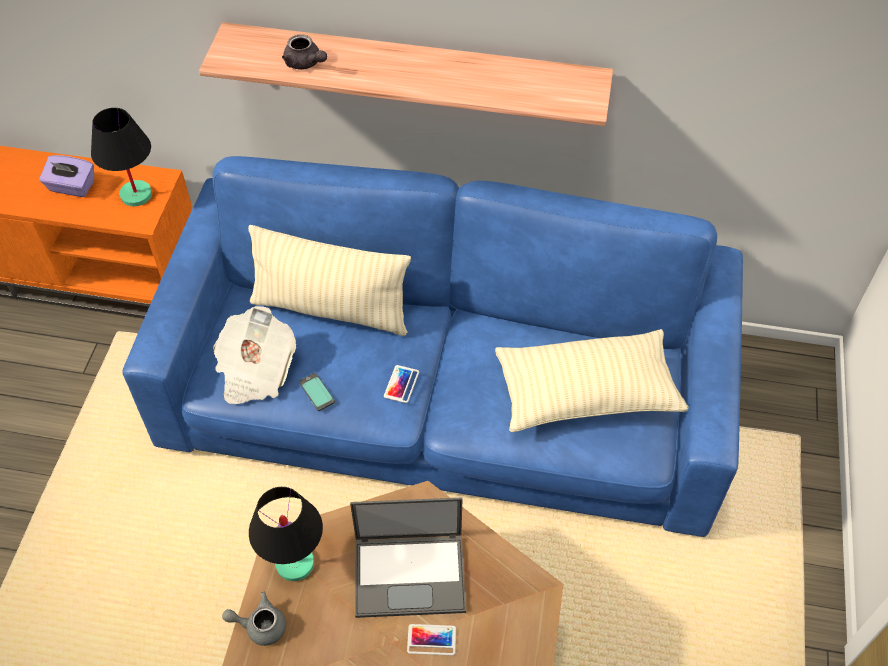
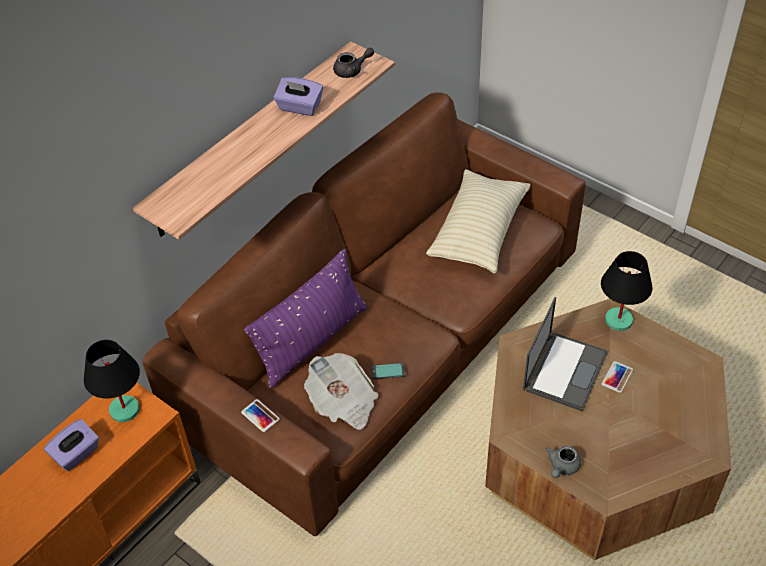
camera: 60 degrees left, 5 degrees down
blue sofa [122,156,743,537] -> brown sofa [142,92,586,536]
beige pillow [248,225,411,336] -> purple pillow [244,249,367,388]
black table lamp [249,487,323,581] -> black table lamp moved to [601,251,653,331]
grey teapot [282,34,327,70] -> grey teapot moved to [333,48,374,78]
phone [384,365,419,403] -> phone moved to [241,399,280,432]
none -> purple tissue box [273,77,323,116]

